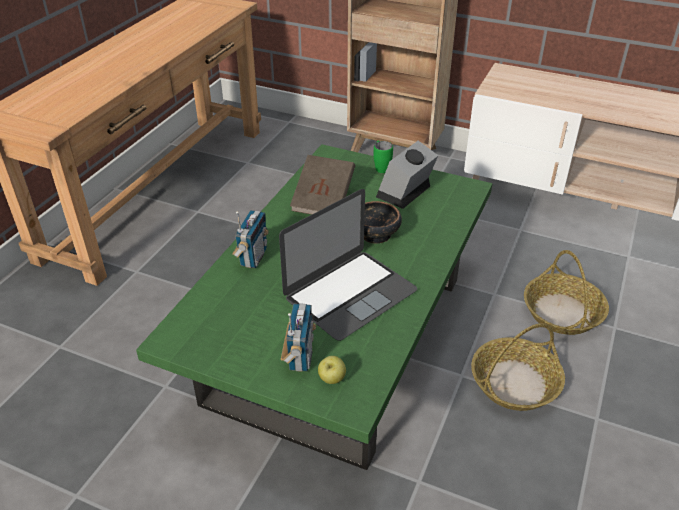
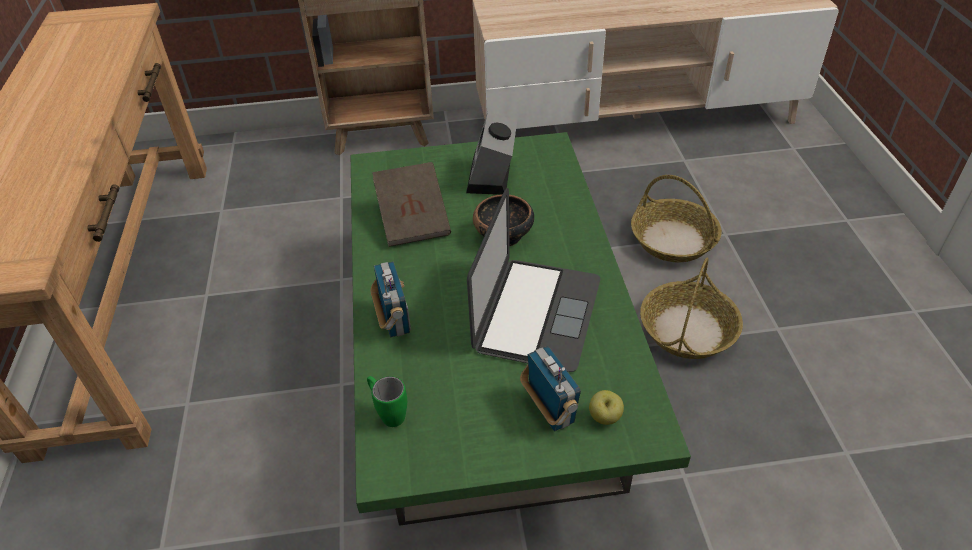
camera: 30 degrees left, 5 degrees up
green mug [373,141,393,173] -> green mug moved to [367,376,407,427]

